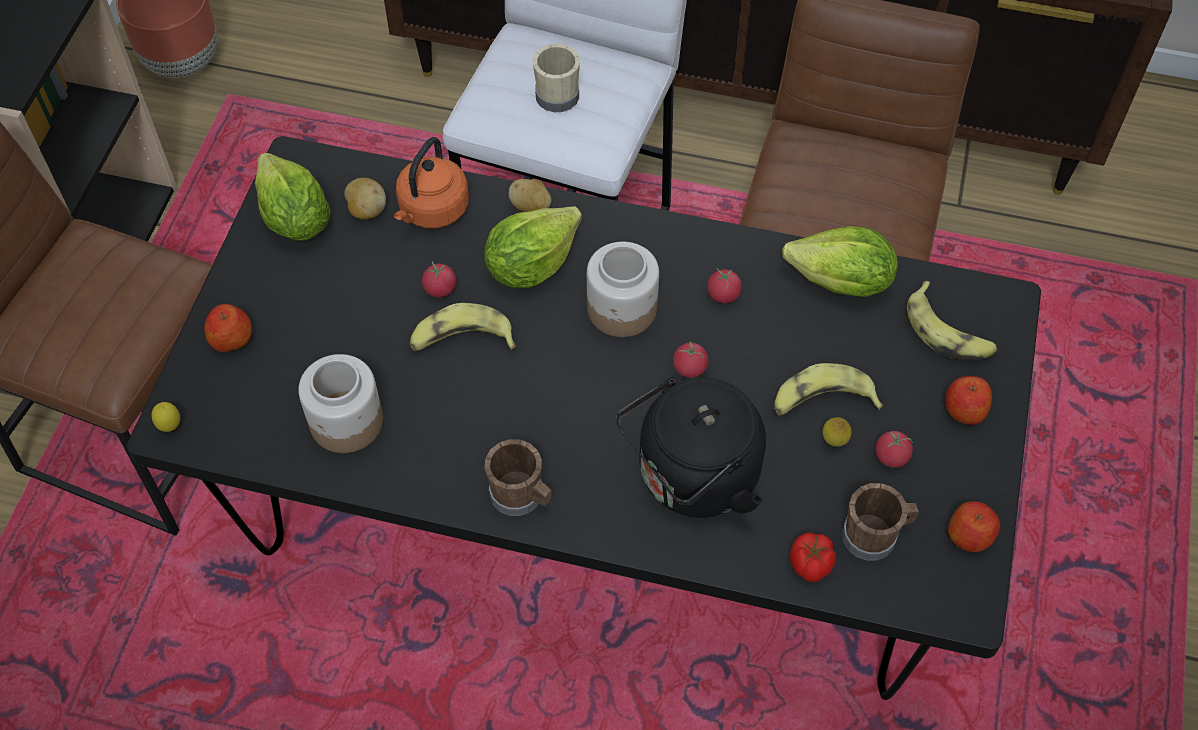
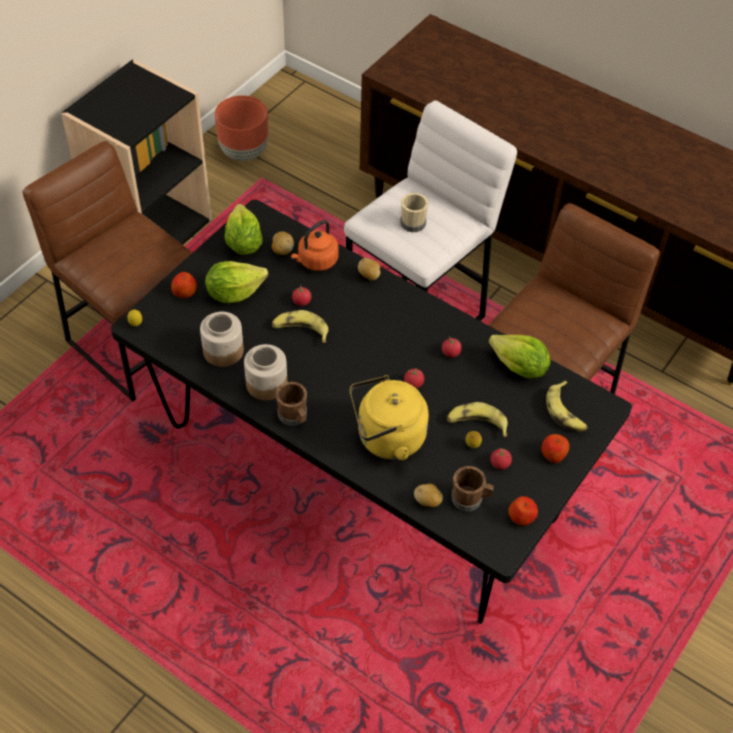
camera: 20 degrees right, 5 degrees down
lettuce [484,206,582,289] -> lettuce moved to [205,261,268,303]
jar [587,242,659,337] -> jar moved to [244,344,287,400]
black kettle [616,377,766,518] -> yellow kettle [350,375,429,460]
tomato [790,532,836,582] -> potato [414,484,443,507]

